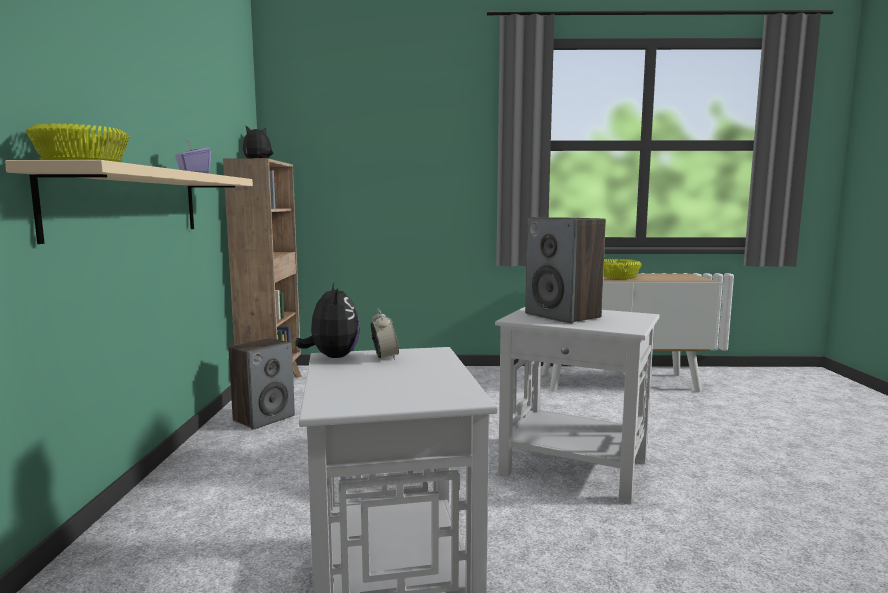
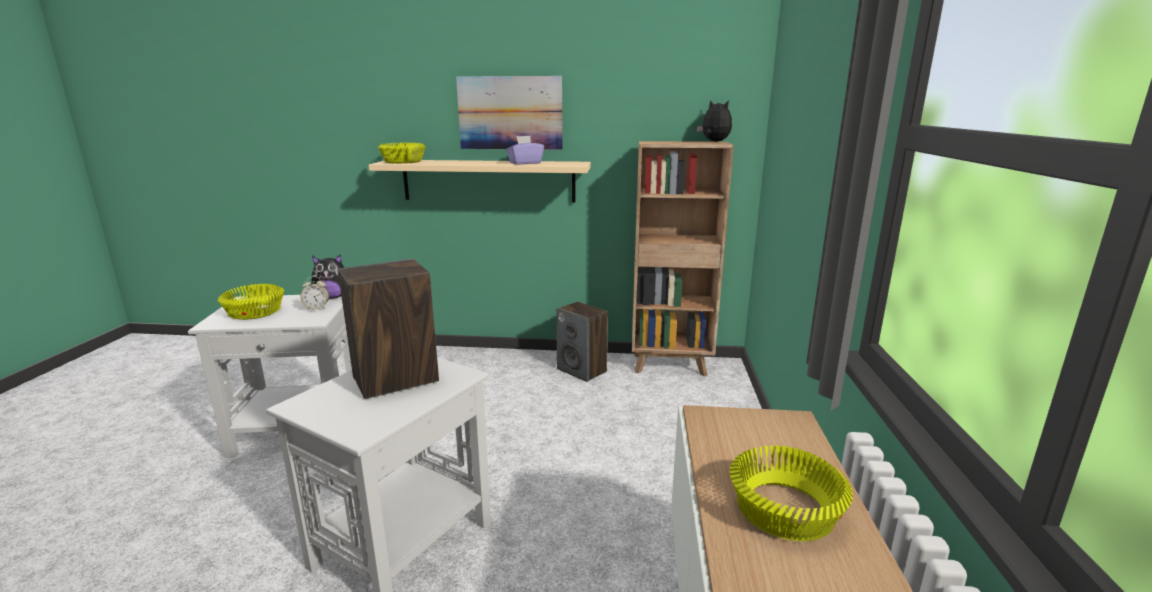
camera: 95 degrees right, 10 degrees up
none -> yellow bowl [218,284,284,320]
none -> picture [456,76,563,150]

